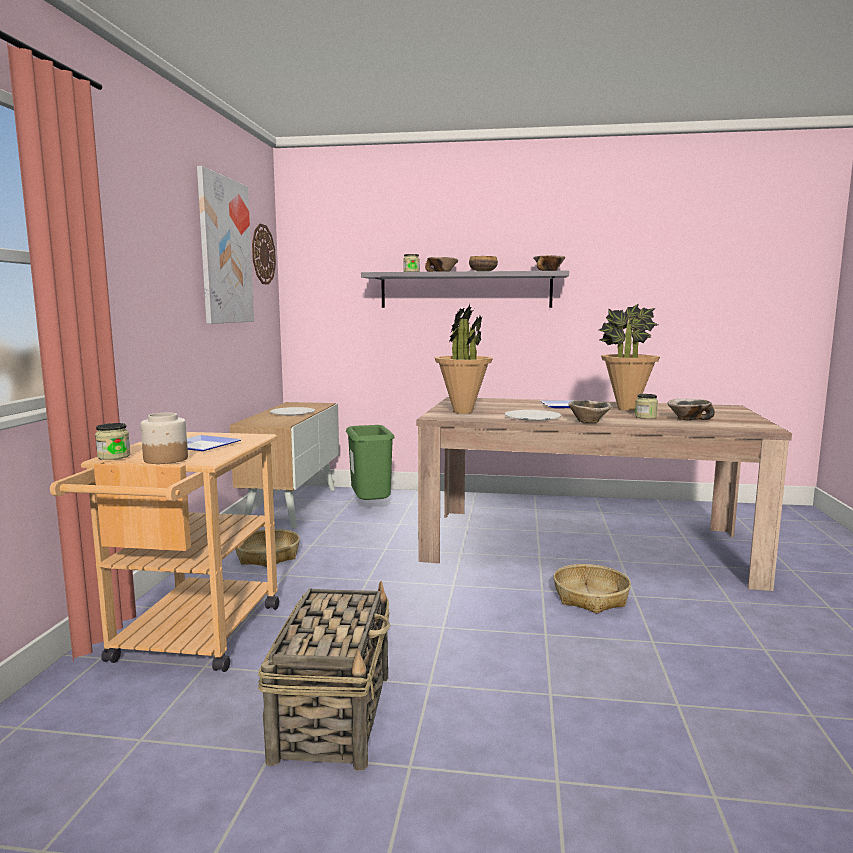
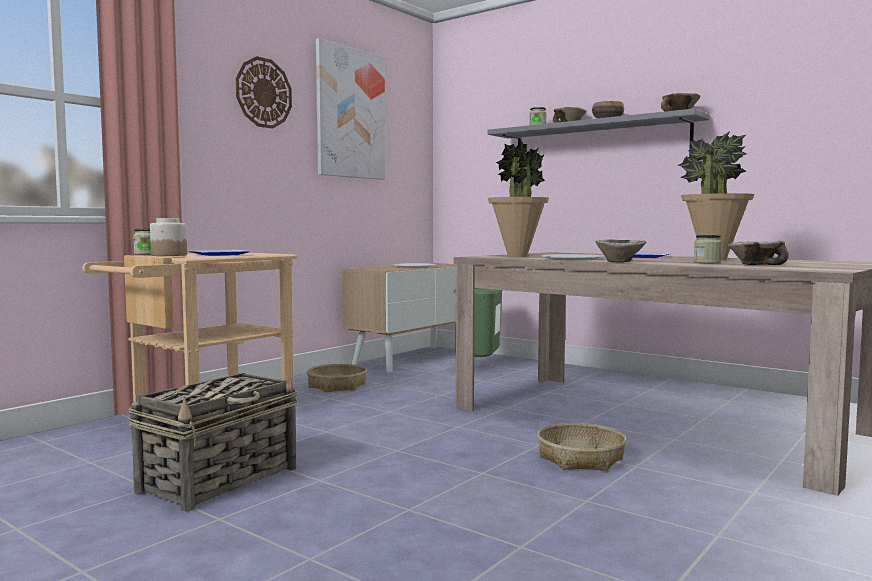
camera: 30 degrees right, 5 degrees down
wall clock [252,224,276,285] -> wall clock moved to [236,56,292,129]

